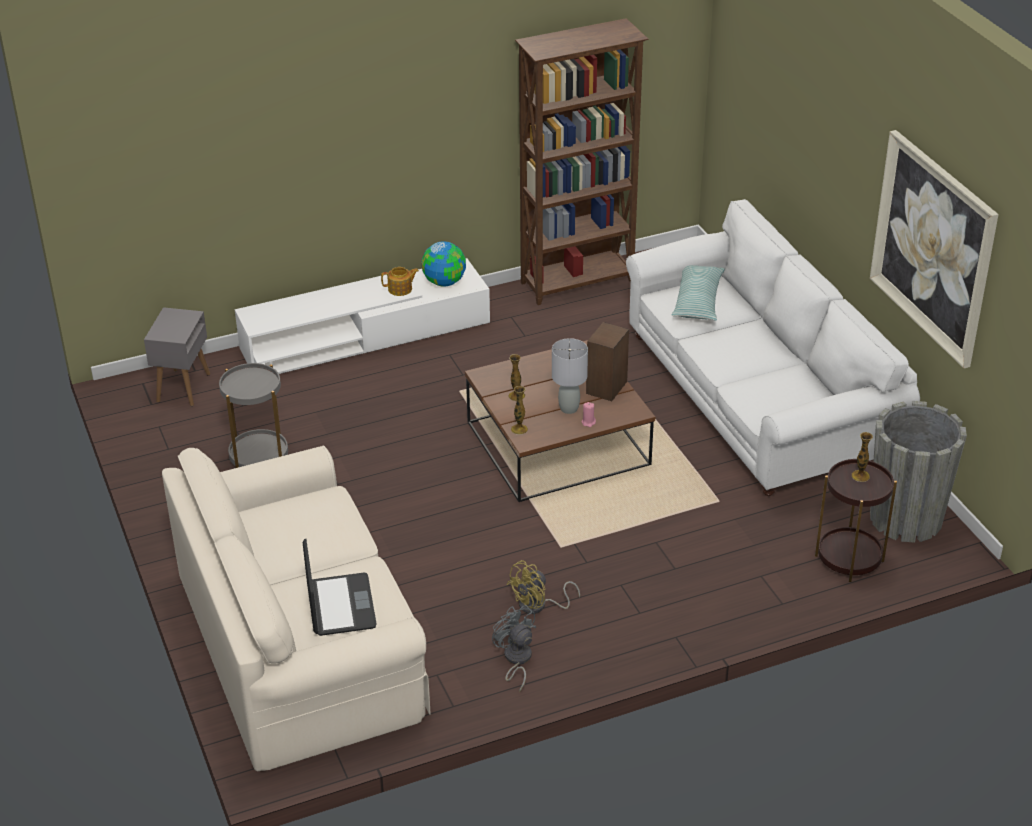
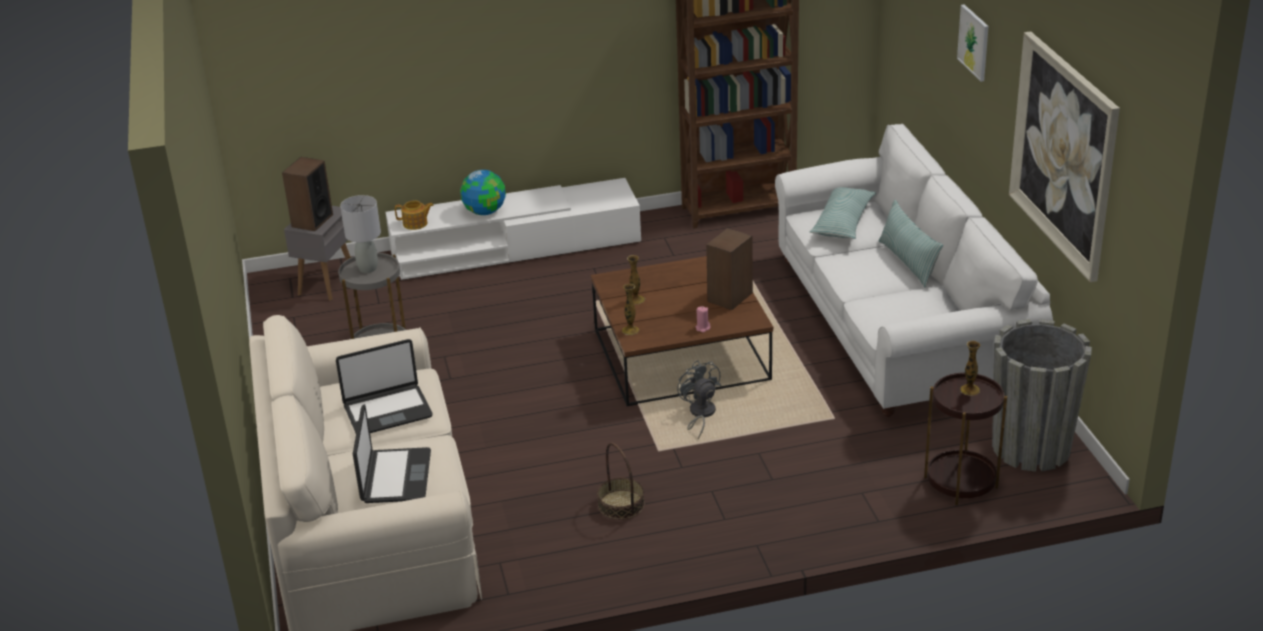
camera: 10 degrees right, 5 degrees down
teapot [381,267,419,296] -> teapot moved to [395,200,434,230]
globe [422,241,466,286] -> globe moved to [460,170,506,215]
grey fan [492,605,536,692] -> grey fan moved to [677,360,721,439]
yellow fan [506,560,580,614] -> basket [597,443,645,520]
grey table lamp [552,338,588,414] -> grey table lamp moved to [340,195,381,273]
none -> speaker [282,157,333,231]
none -> laptop [336,339,433,433]
none -> pillow [879,200,943,288]
none -> picture [957,5,989,82]

